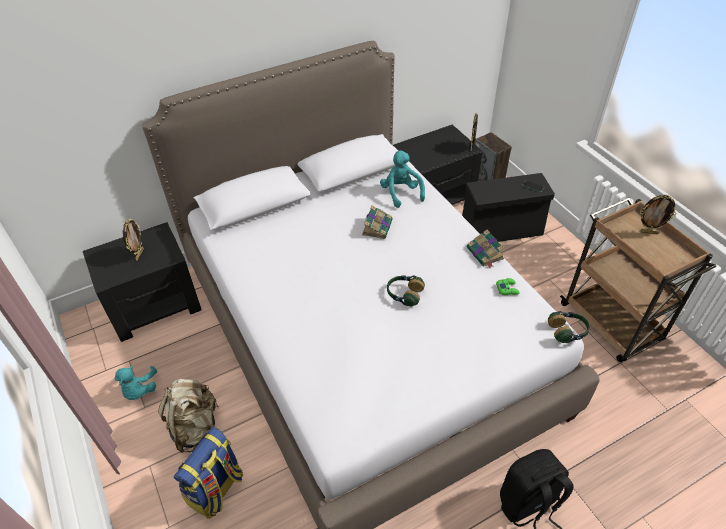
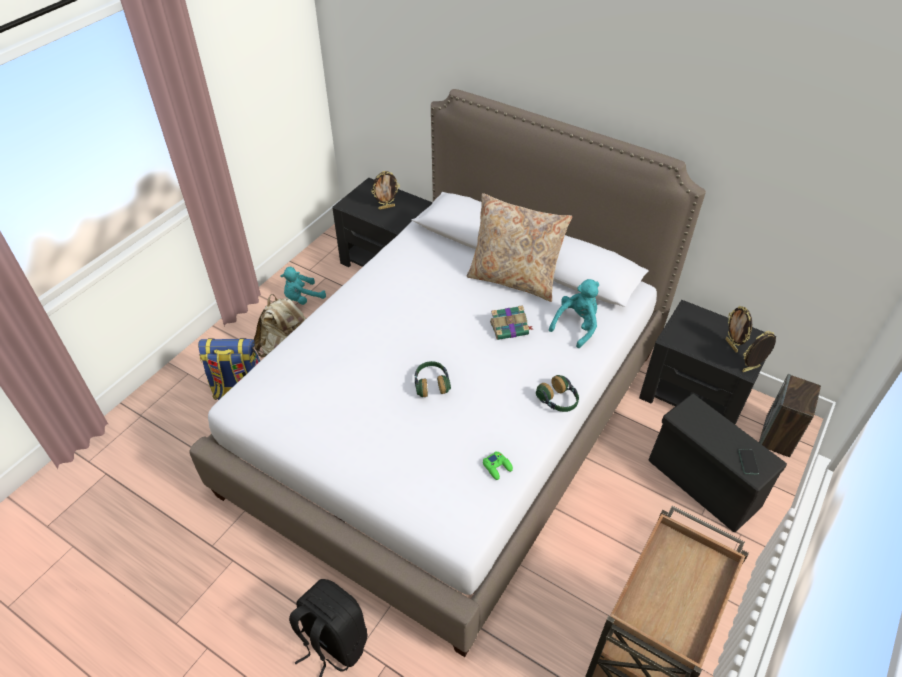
camera: 60 degrees right, 0 degrees up
book [467,229,504,268] -> none
headphones [548,311,590,343] -> headphones moved to [536,375,579,412]
picture frame [639,195,677,234] -> picture frame moved to [726,306,752,353]
none -> beige pillow [467,193,572,302]

